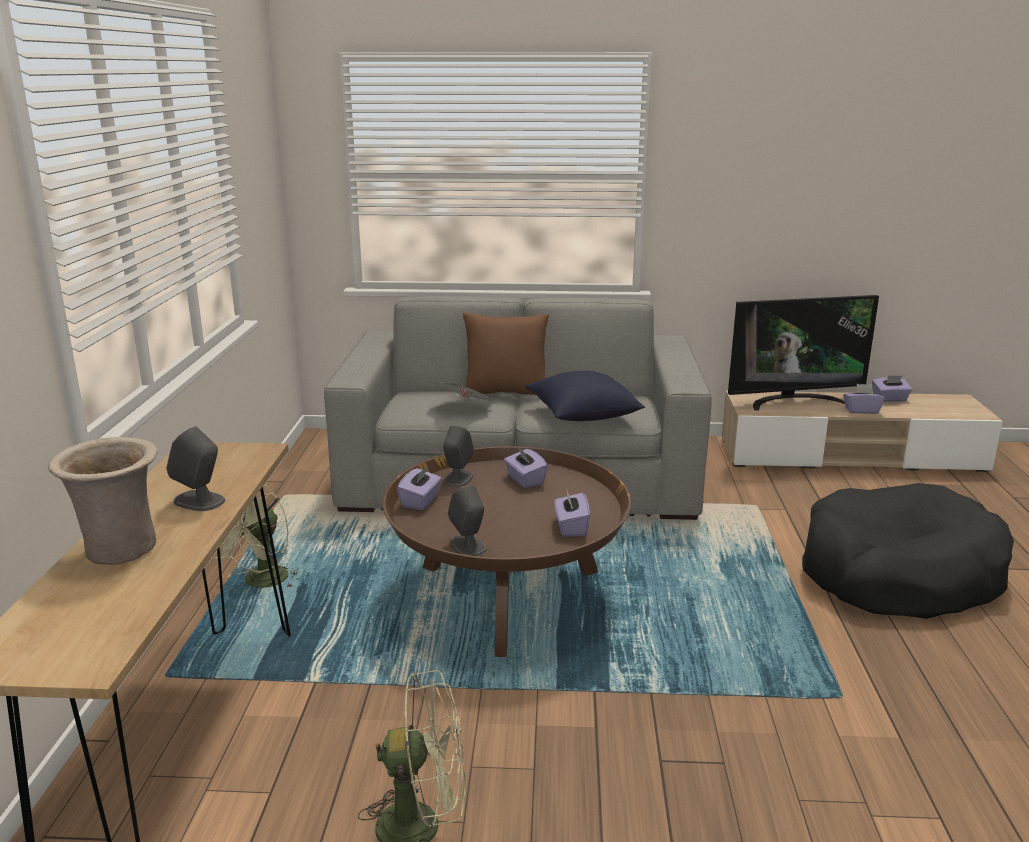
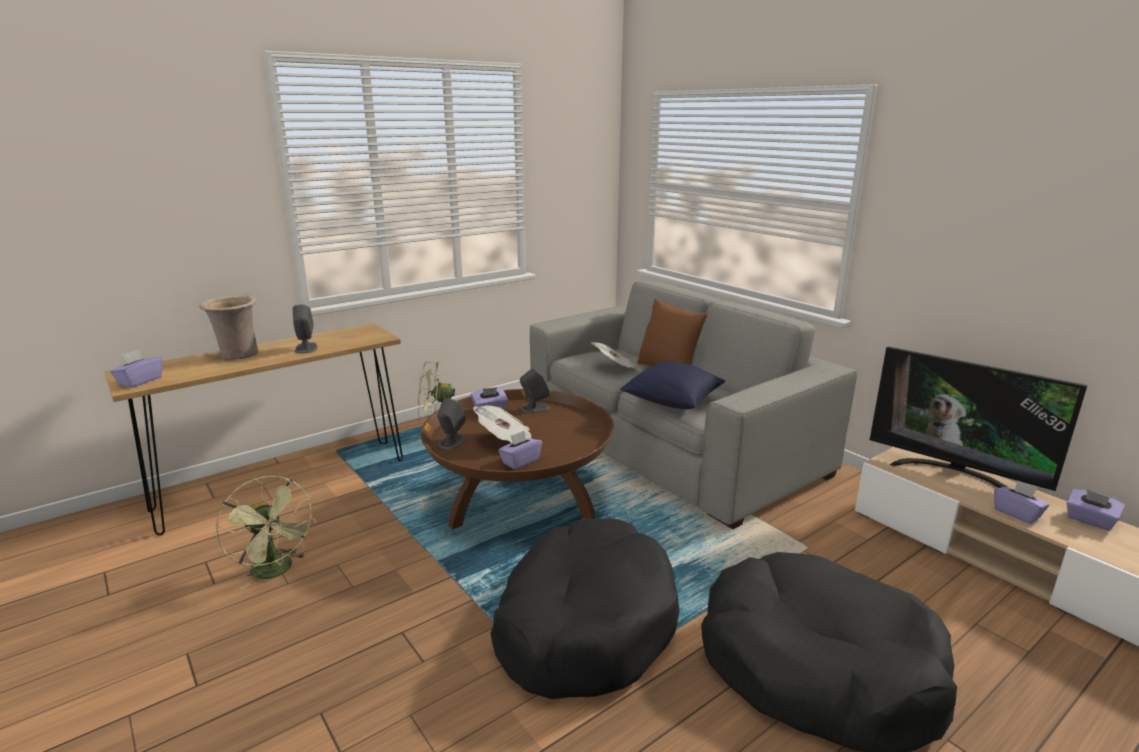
camera: 50 degrees right, 0 degrees up
purple tissue box [504,447,548,488] -> purple tissue box moved to [110,349,162,388]
none -> newspaper [473,405,532,443]
none -> black dog bed [491,518,680,699]

